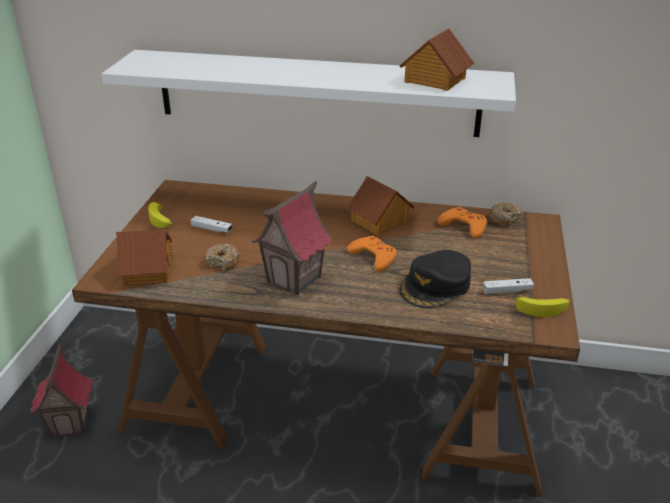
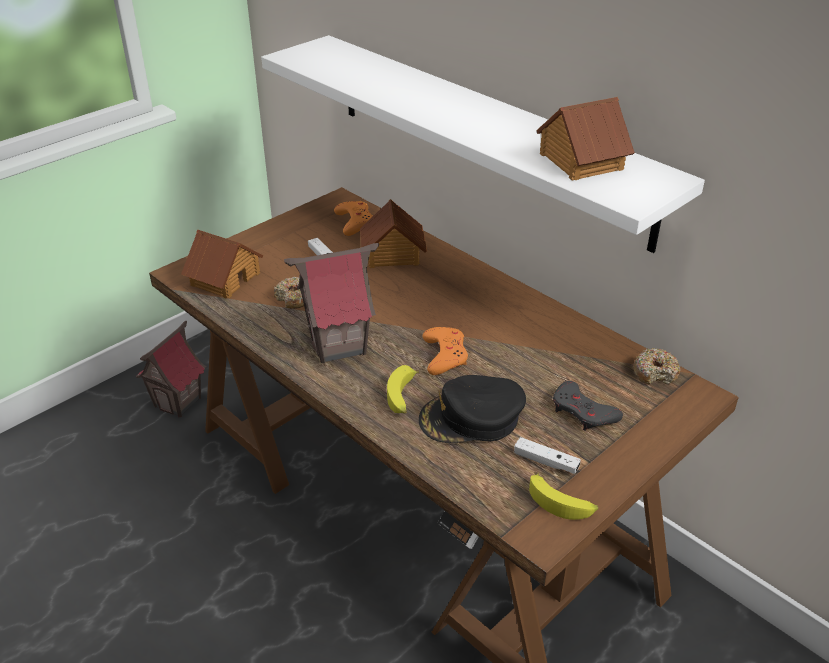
camera: 35 degrees right, 5 degrees up
banana [148,202,172,228] -> banana moved to [387,365,419,414]
toy house [346,176,415,236] -> toy house moved to [360,199,427,268]
orange game controller [438,207,487,238] -> orange game controller moved to [334,201,373,236]
none -> grey game controller [553,381,623,431]

